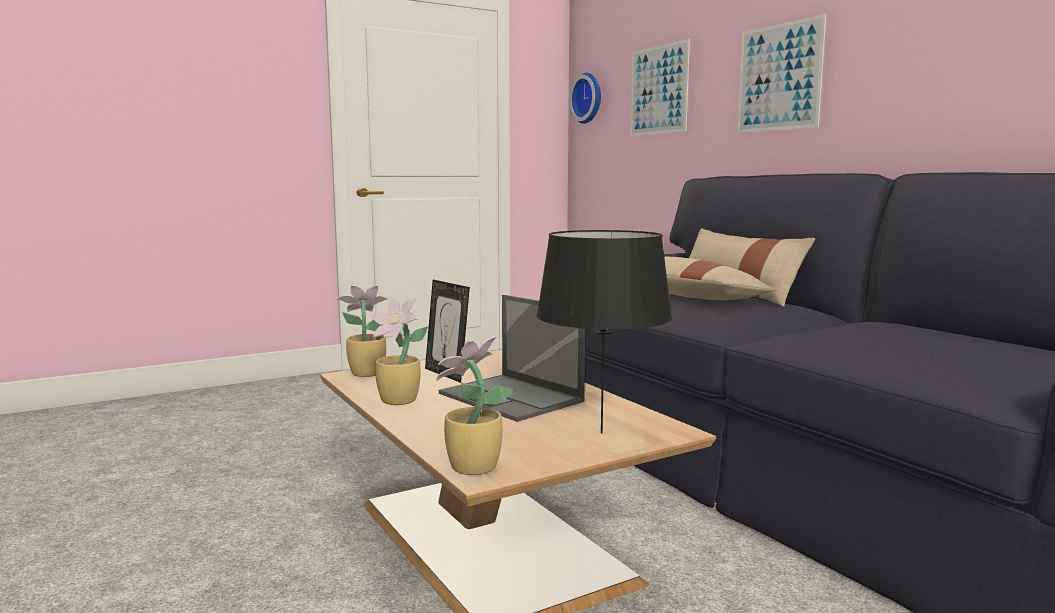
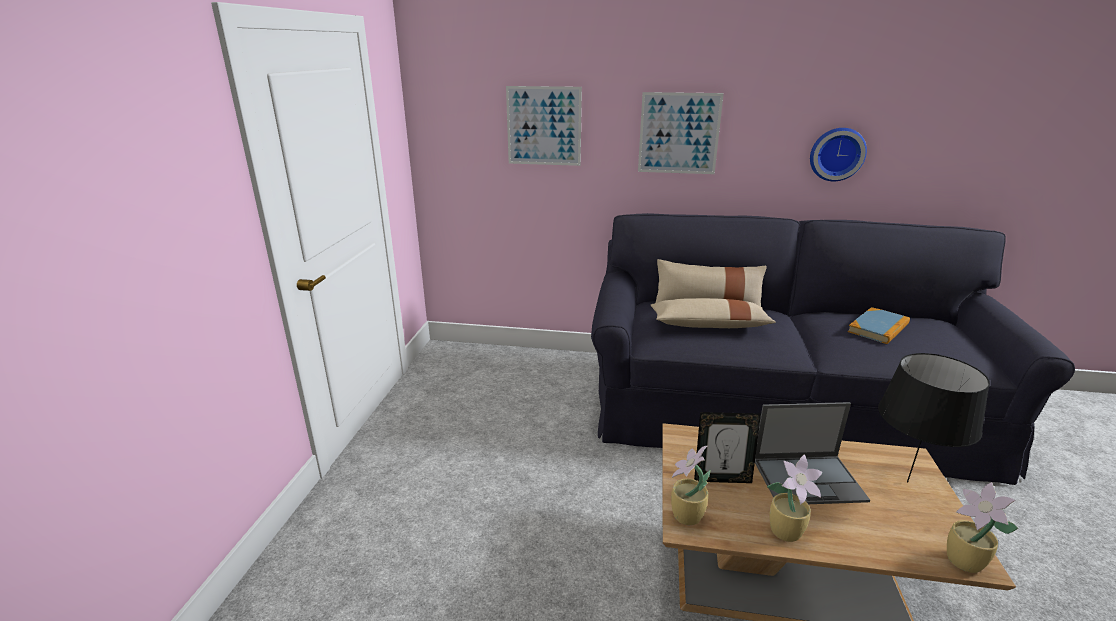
camera: 50 degrees left, 15 degrees up
wall clock [569,73,601,124] -> wall clock moved to [810,128,867,181]
none -> book [848,307,910,344]

